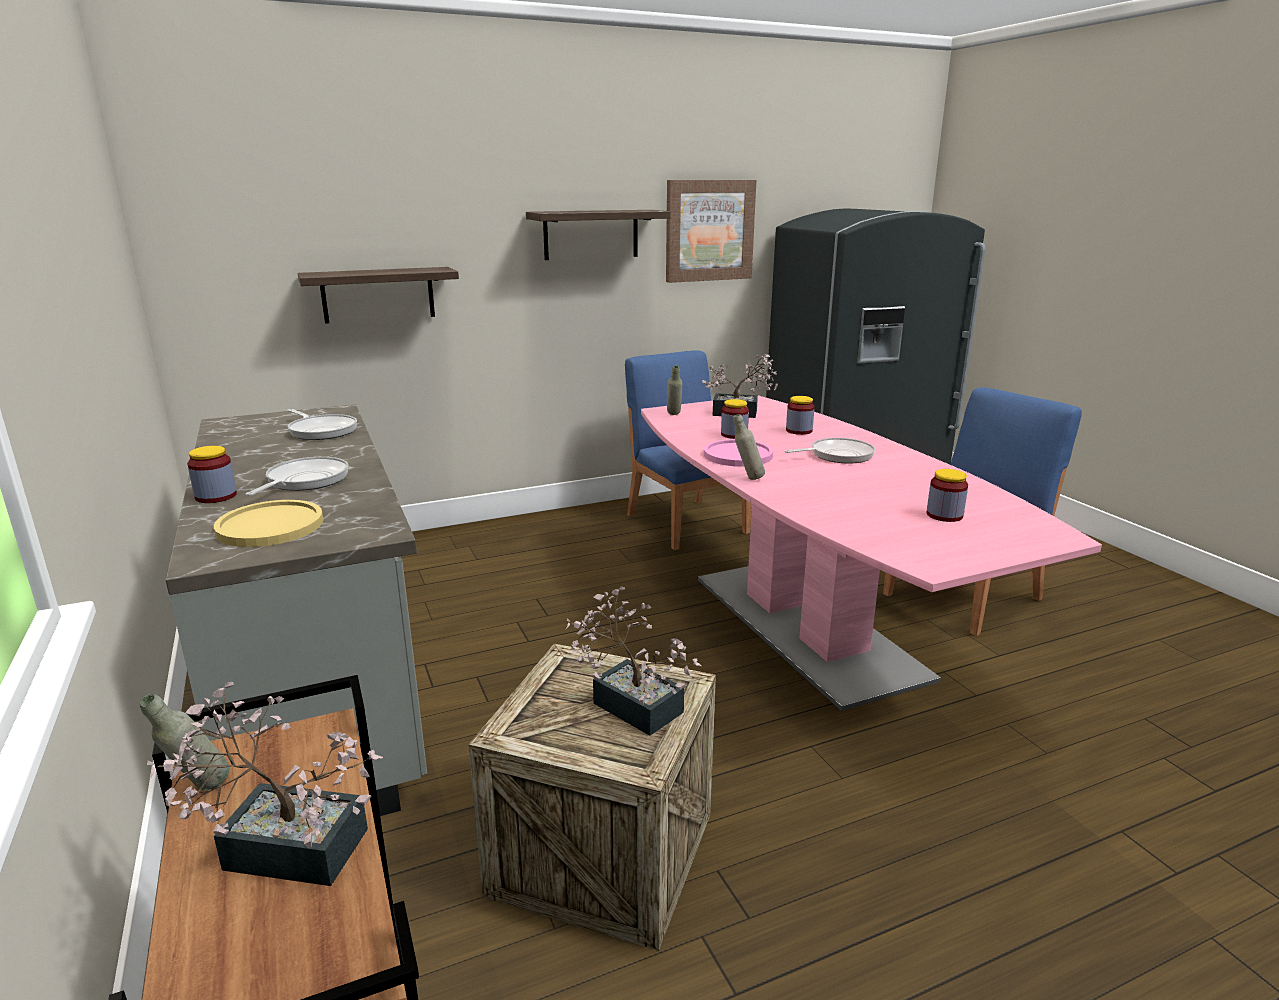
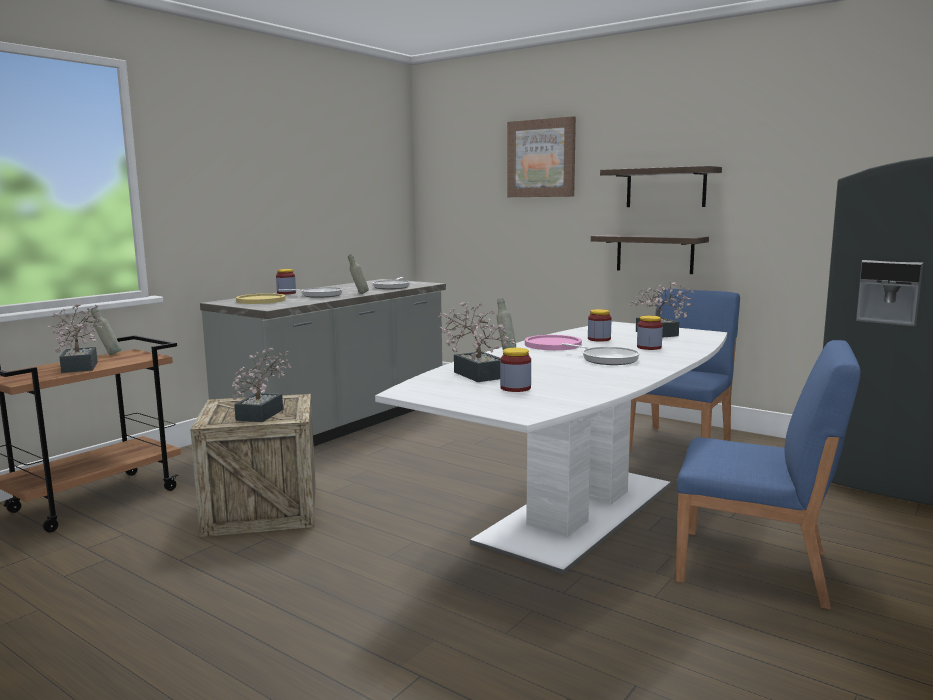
camera: 60 degrees right, 10 degrees down
shelf [298,267,459,324] -> shelf moved to [591,234,709,274]
pink dining table [641,395,1102,711] -> white dining table [375,322,727,575]
picture [666,180,756,283] -> picture moved to [507,116,576,197]
grey bottle [667,365,682,415] -> grey bottle moved to [348,254,369,294]
none -> potted plant [438,301,516,382]

